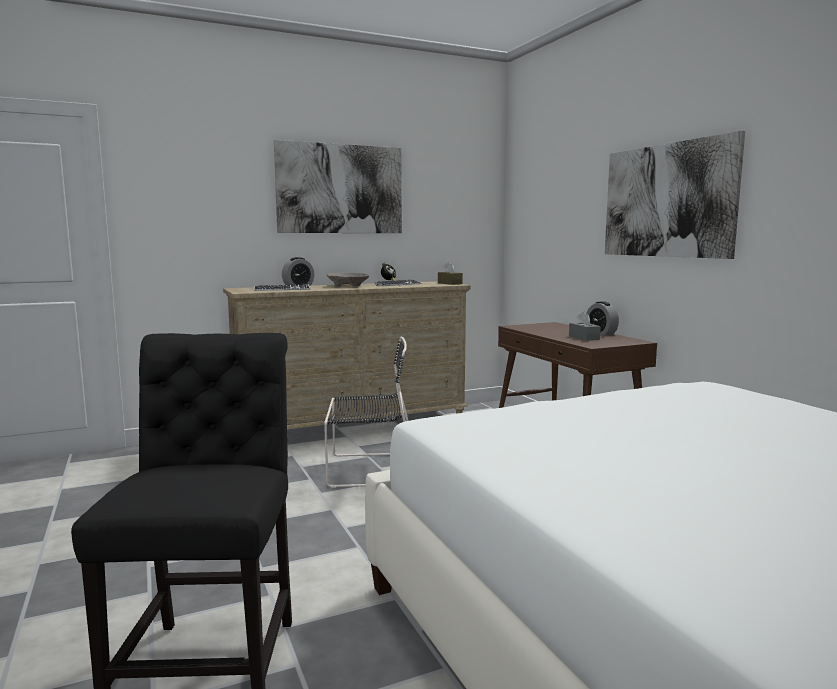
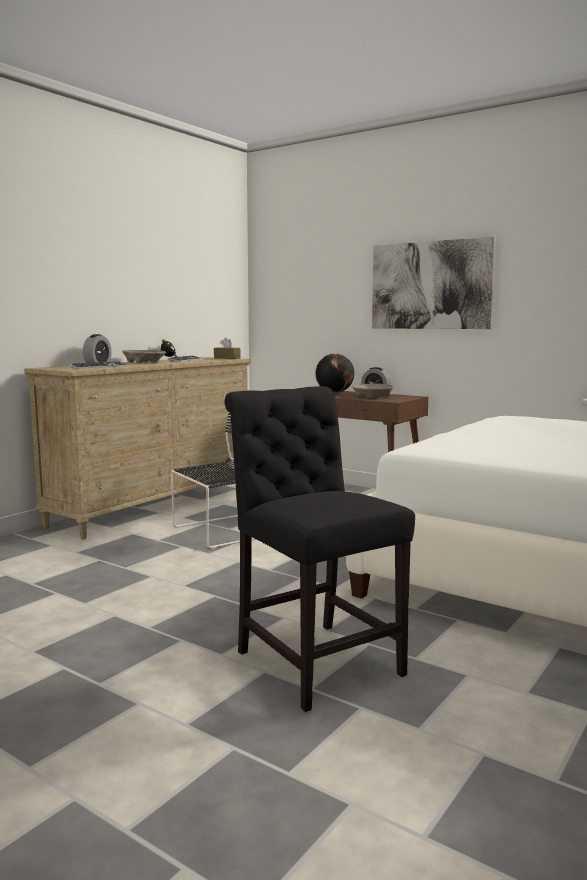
camera: 30 degrees left, 0 degrees up
picture [274,140,402,233] -> none
grey tissue box [569,312,601,341] -> beige bowl [352,384,394,398]
none -> globe [316,353,354,393]

